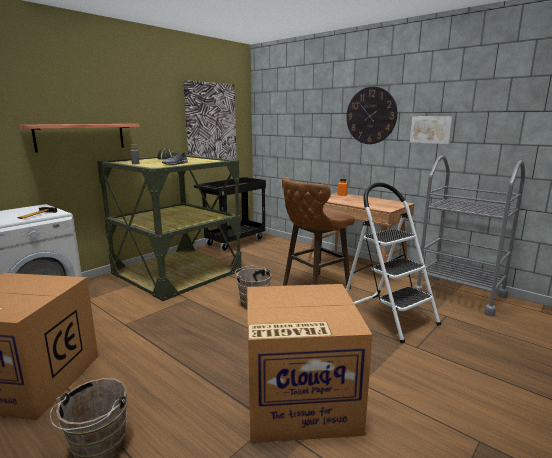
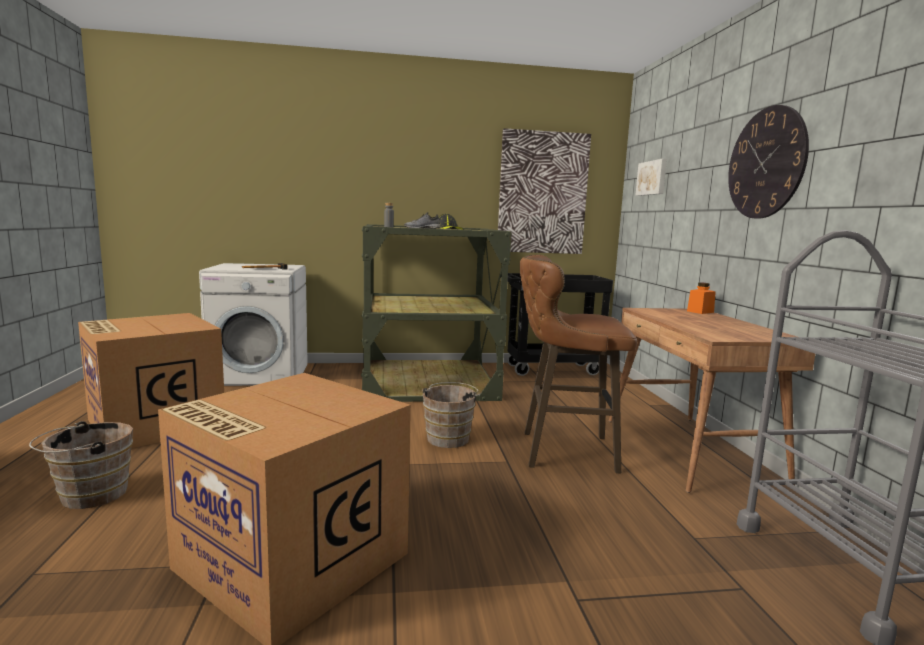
camera: 40 degrees right, 5 degrees down
shelf [19,124,140,153] -> none
step ladder [346,182,441,343] -> none
picture [410,116,453,144] -> picture moved to [635,159,667,196]

